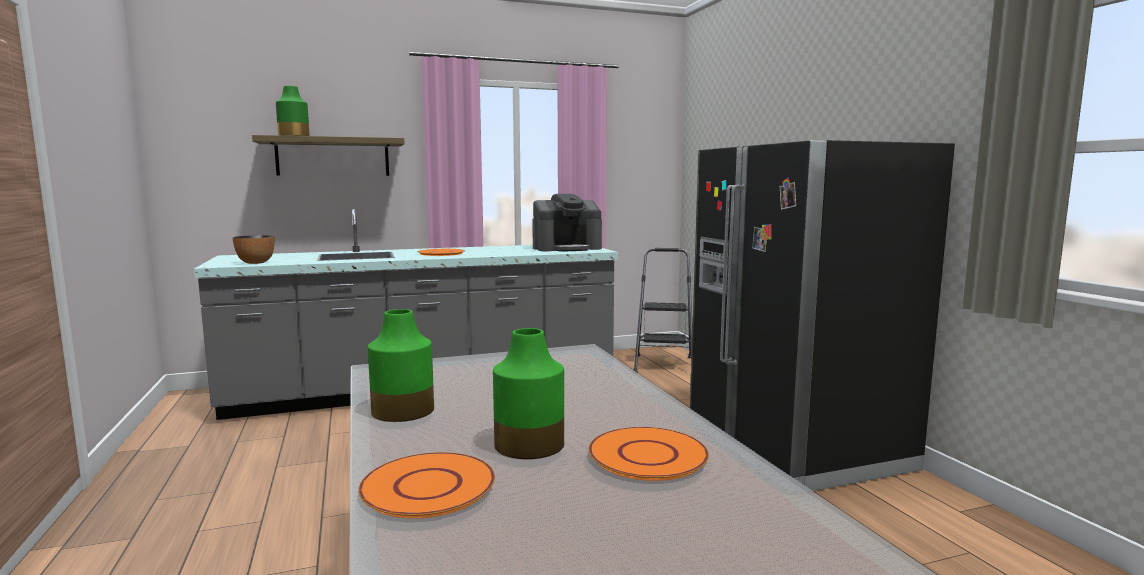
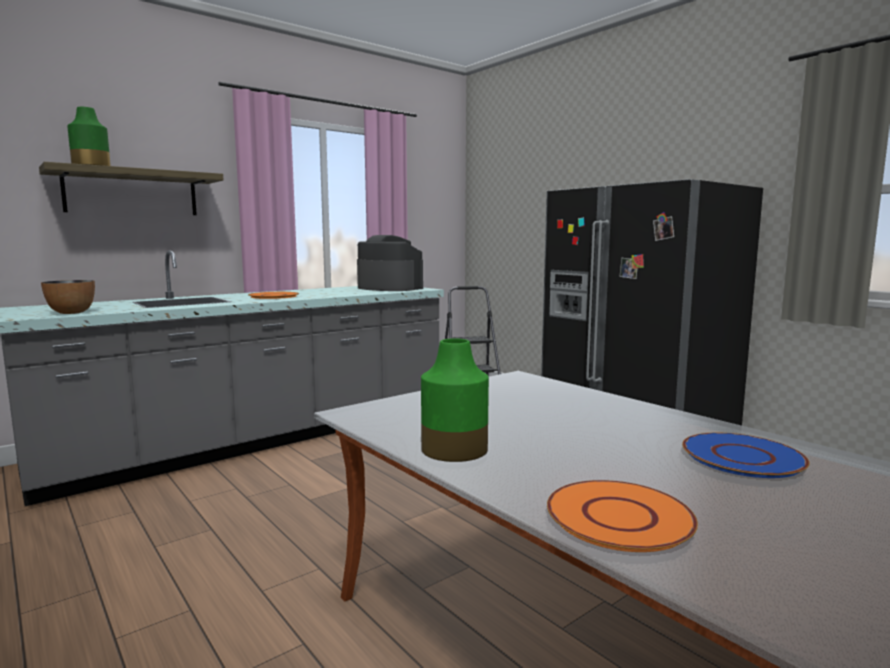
camera: 20 degrees left, 0 degrees up
green vase [493,328,564,459] -> none
coffee machine [532,194,602,252] -> coffee machine turned 105 degrees counterclockwise [357,235,423,291]
orange plate [588,427,709,481] -> blue plate [682,433,810,478]

